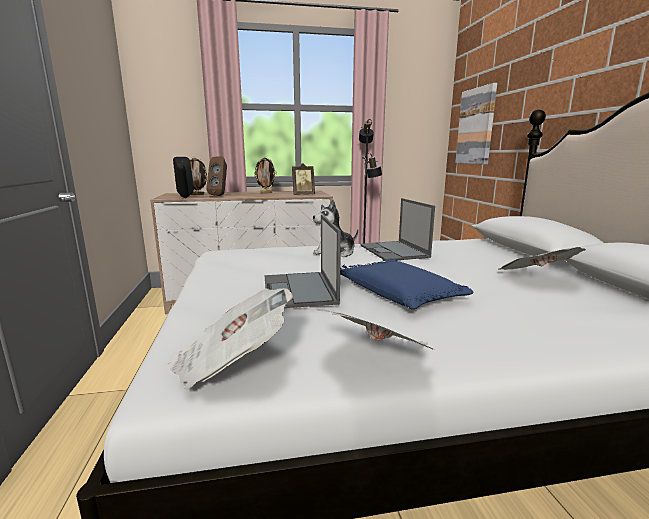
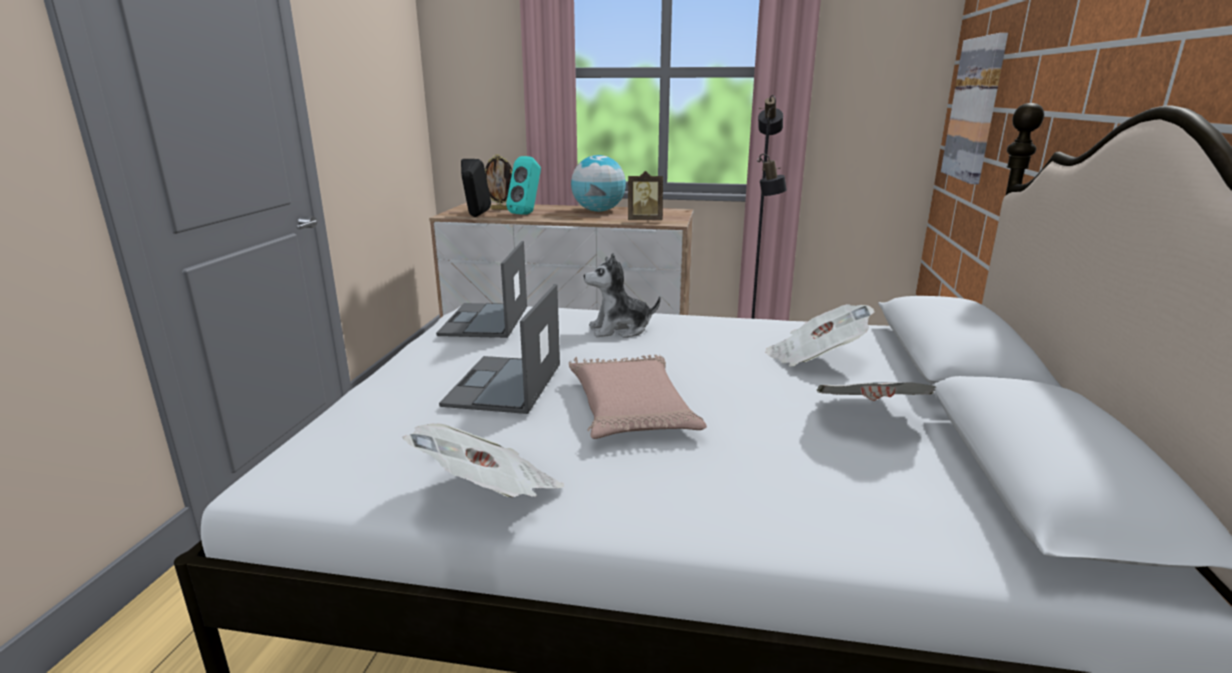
camera: 20 degrees right, 5 degrees up
newspaper [168,288,293,390] -> newspaper moved to [765,304,875,367]
brown speaker [206,157,227,196] -> turquoise speaker [506,156,541,215]
picture frame [254,157,277,193] -> globe [571,155,626,212]
blue pillow [340,258,474,310] -> beige pillow [569,354,707,439]
laptop [360,198,435,261] -> laptop moved to [436,241,527,338]

